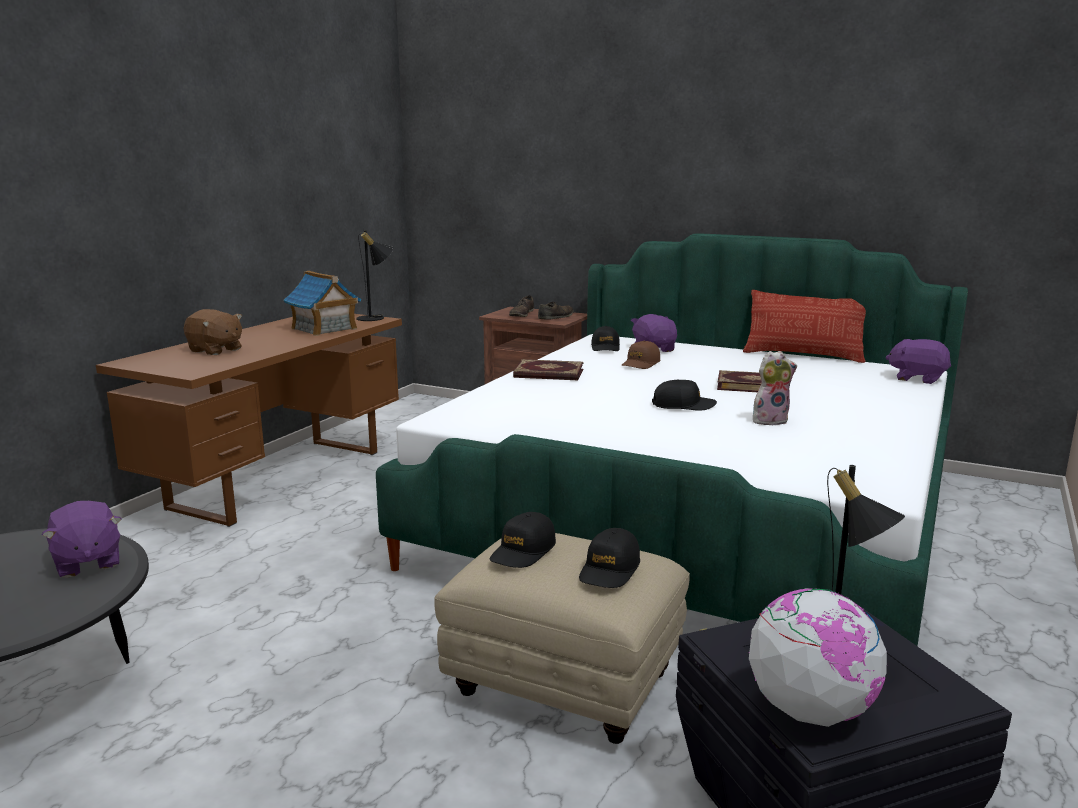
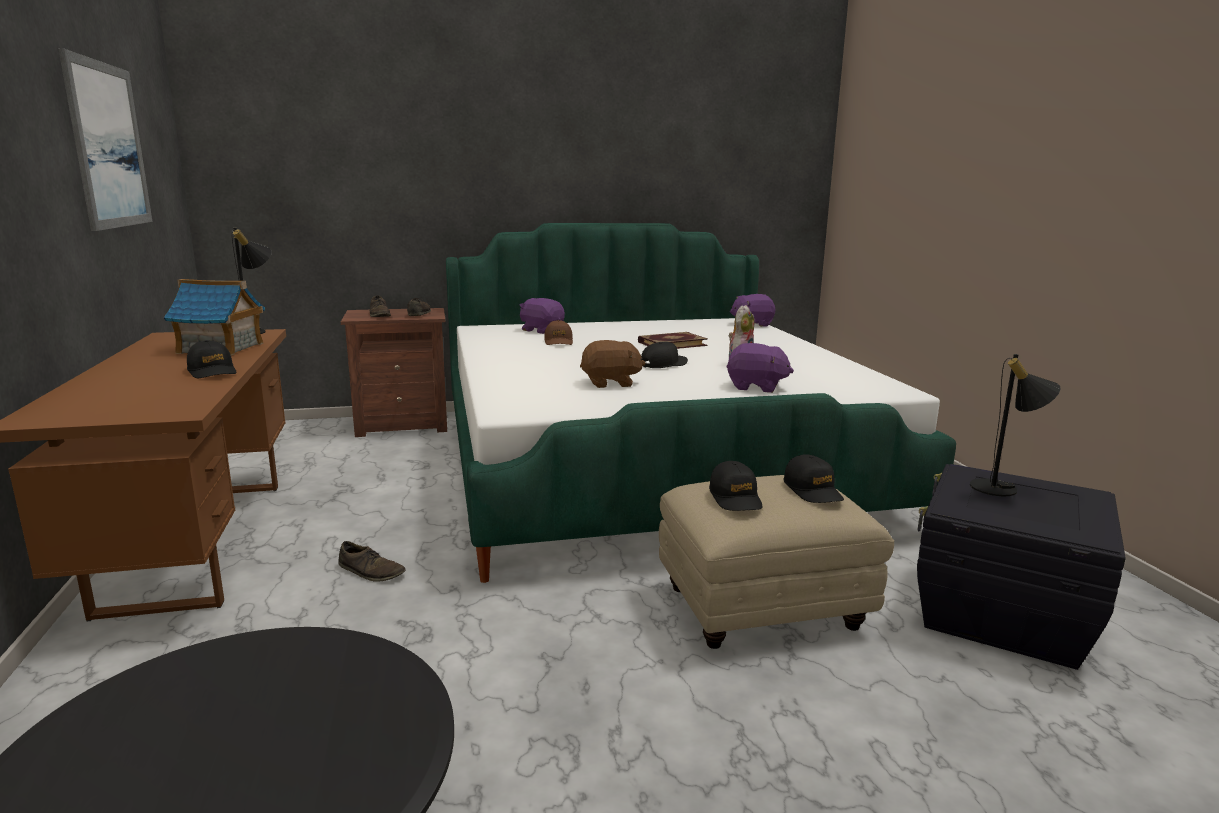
camera: 40 degrees left, 0 degrees up
purple plush toy [42,501,122,578] -> purple plush toy moved to [726,343,794,393]
brown plush toy [184,309,242,355] -> brown plush toy moved to [580,340,645,388]
book [513,359,584,380] -> none
black cap [591,326,620,351] -> black cap moved to [187,340,236,378]
pillow [743,290,866,363] -> none
globe [749,588,887,727] -> none
none -> picture [58,48,152,231]
none -> brown shoe [338,541,406,582]

